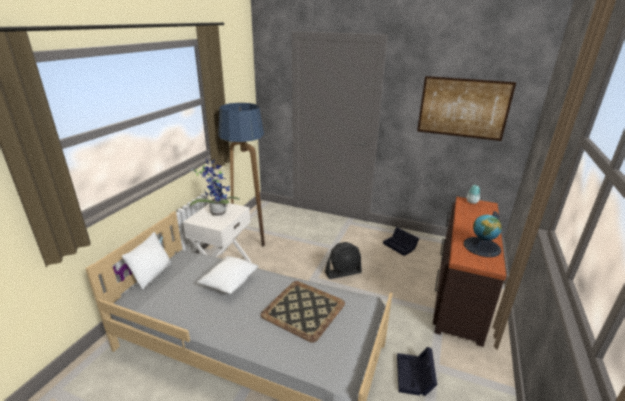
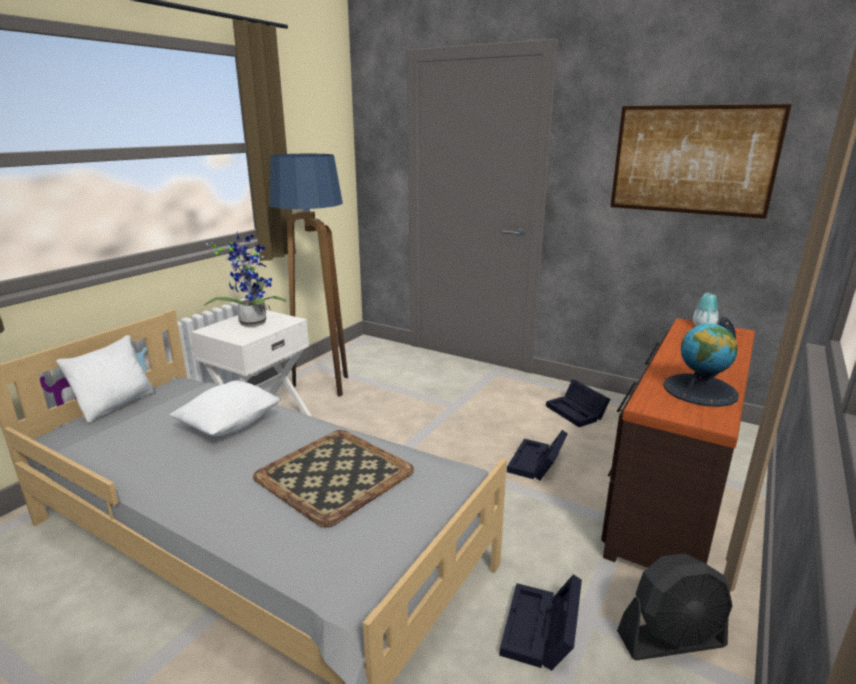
camera: 10 degrees right, 5 degrees down
black fan [325,242,362,279] -> black fan moved to [617,553,732,660]
none -> black storage box [507,430,568,481]

